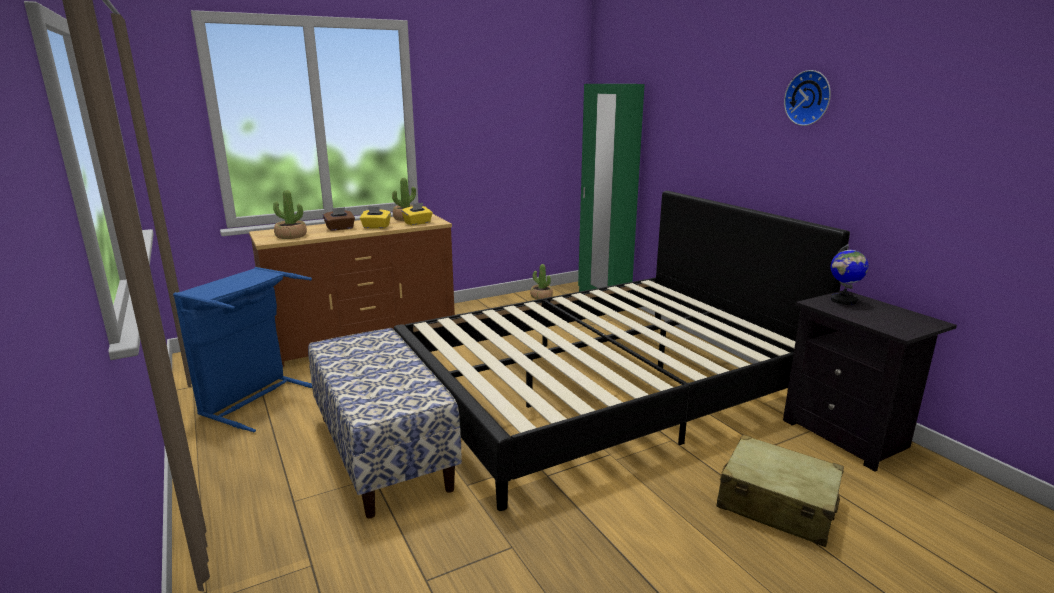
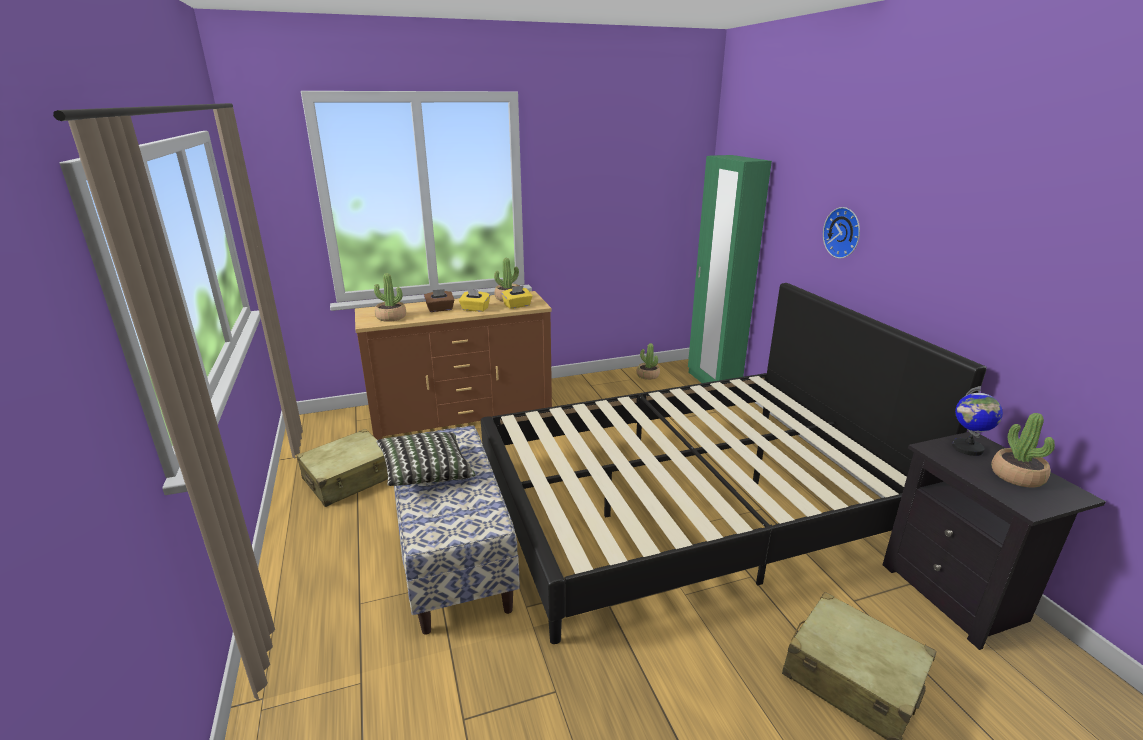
camera: 10 degrees right, 5 degrees up
blue laundry basket [173,267,312,432] -> beige suitcase [297,429,388,507]
wall clock [784,70,831,126] -> wall clock moved to [823,207,860,258]
none -> pillow [376,432,476,486]
none -> potted plant [991,413,1055,488]

